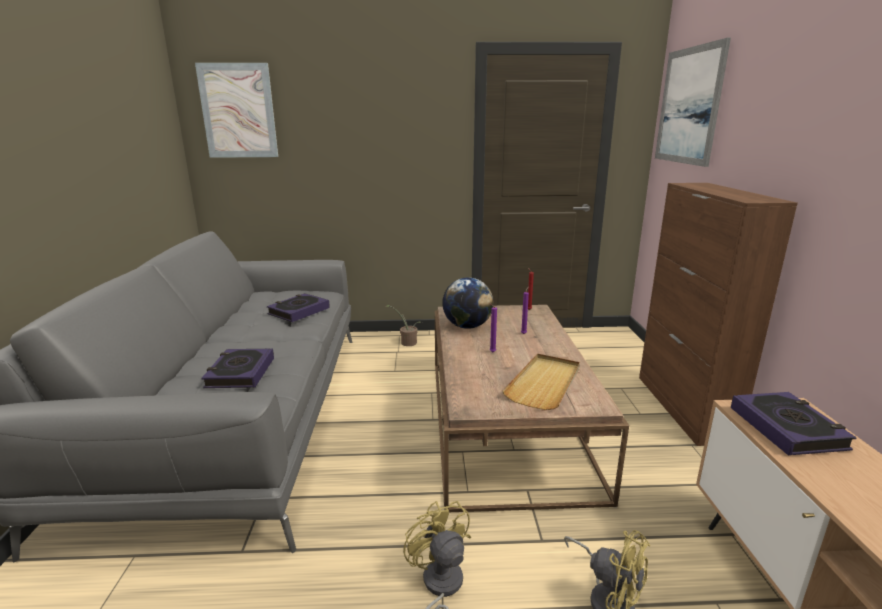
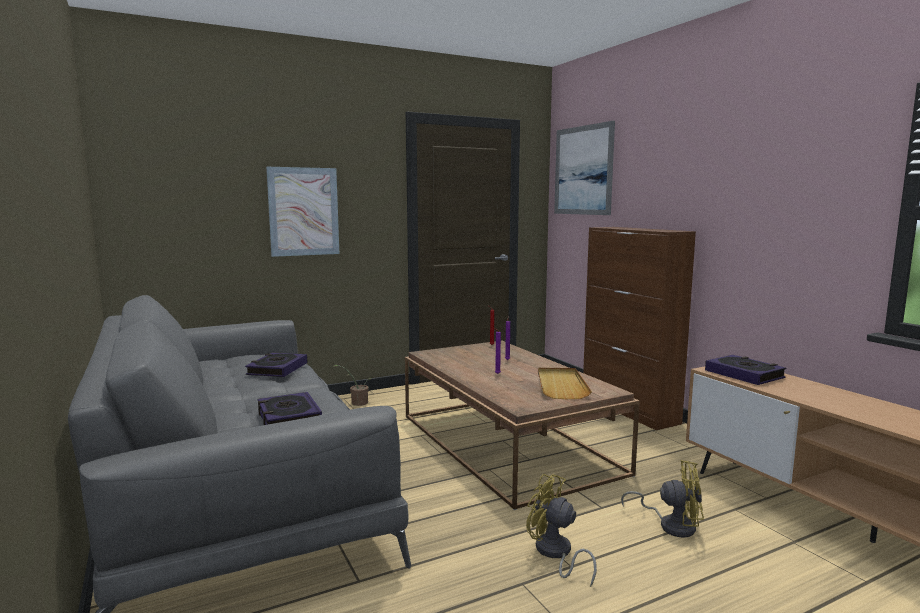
camera: 25 degrees left, 10 degrees down
picture [195,63,278,158] -> picture moved to [266,167,339,257]
globe [442,277,494,329] -> none

